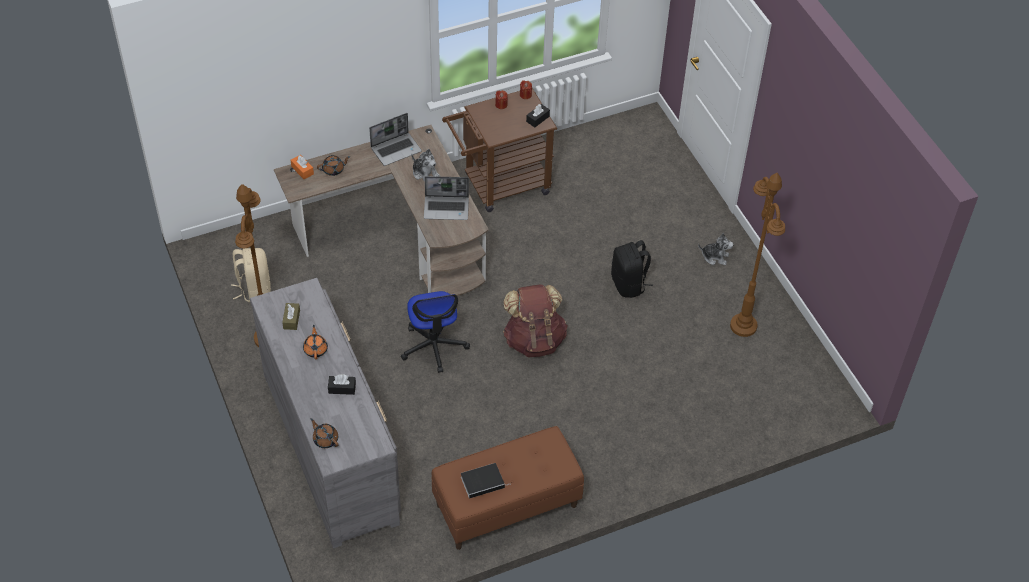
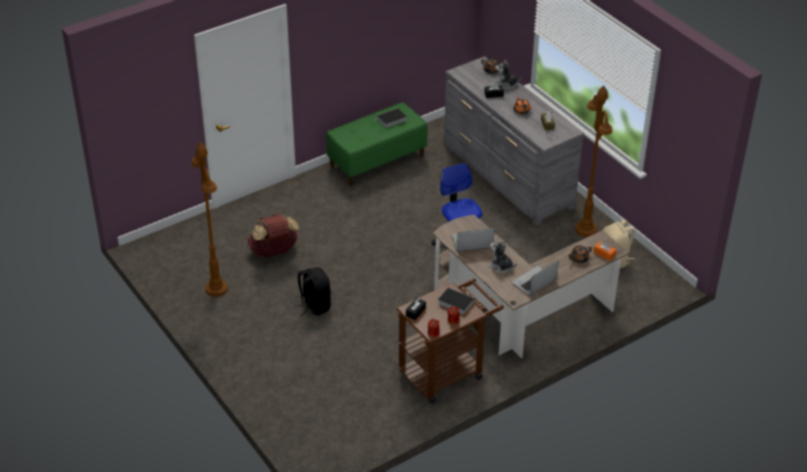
camera: 170 degrees right, 10 degrees down
brown bench [431,426,584,550] -> green bench [326,102,428,186]
brown backpack [503,284,568,357] -> brown backpack moved to [248,214,299,257]
plush toy [698,233,733,265] -> plush toy moved to [495,59,522,90]
none -> book [438,287,474,315]

